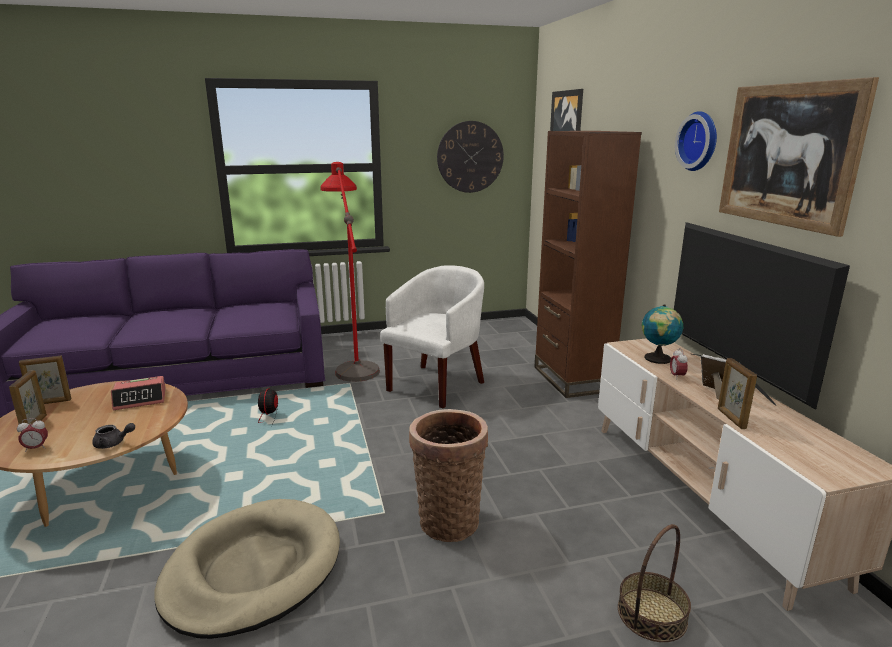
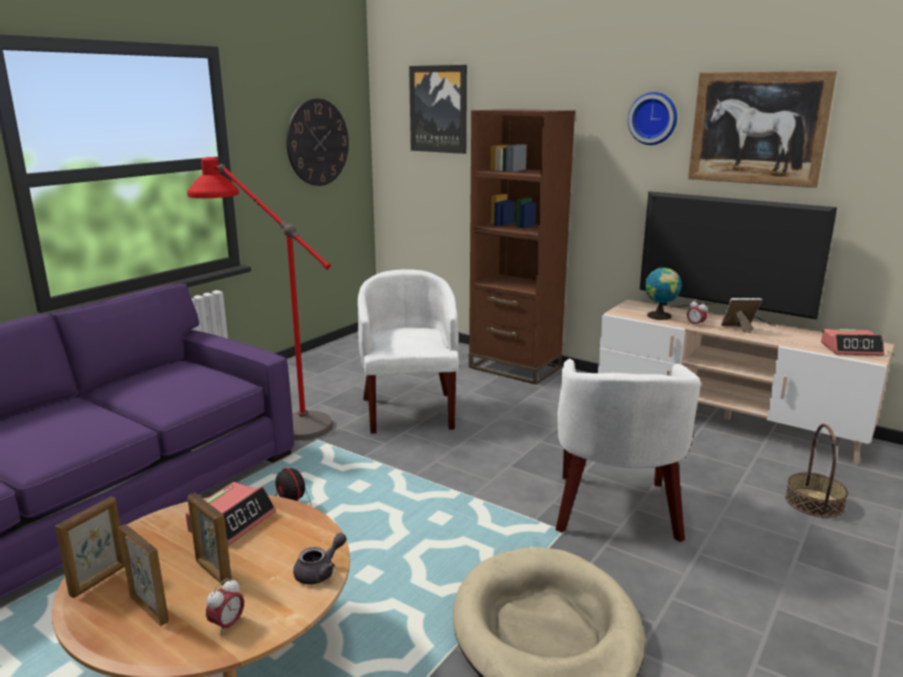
camera: 40 degrees left, 0 degrees up
basket [409,409,488,542] -> white armchair [556,359,700,542]
picture frame [718,358,757,429] -> picture frame moved to [188,493,232,585]
none -> alarm clock [821,329,885,356]

